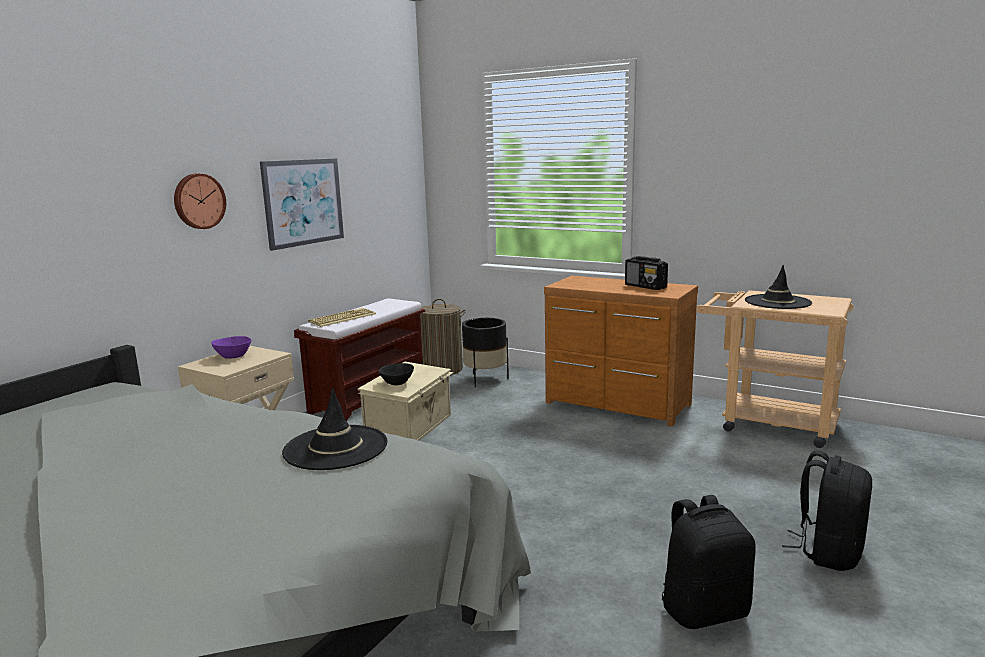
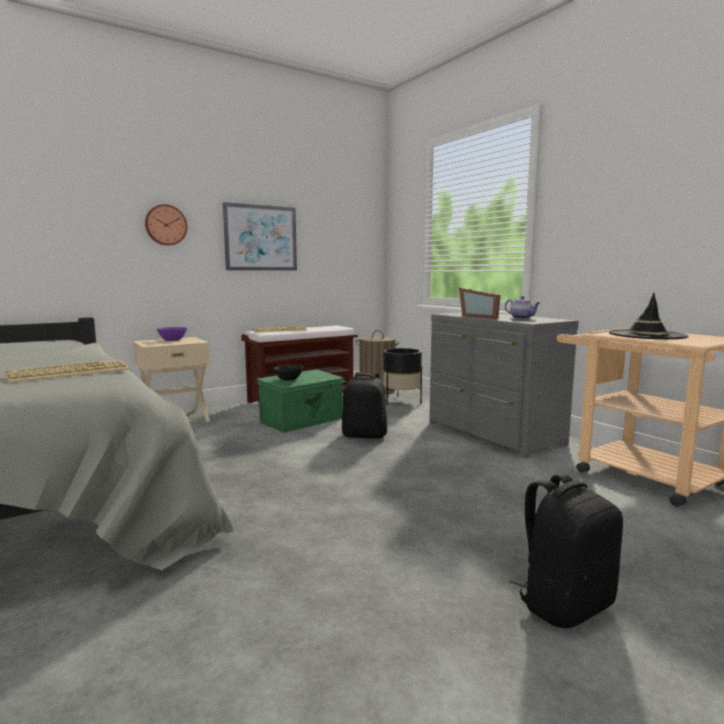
camera: 25 degrees right, 5 degrees down
black hat [282,388,388,470] -> keyboard [5,360,130,383]
beige storage box [358,362,453,441] -> green storage box [256,369,346,433]
brown dresser [544,276,698,427] -> grey dresser [429,312,579,458]
radio [625,256,668,290] -> teapot [505,296,540,319]
black backpack [662,495,755,629] -> black backpack moved to [342,372,387,439]
none -> picture frame [459,288,501,319]

